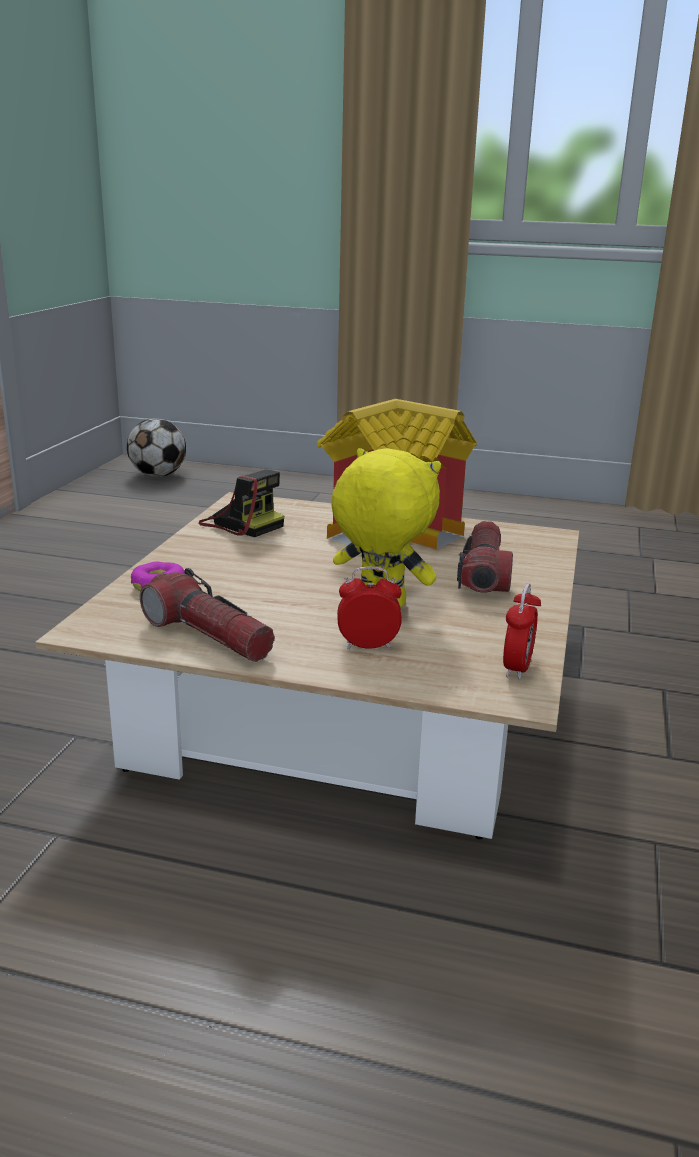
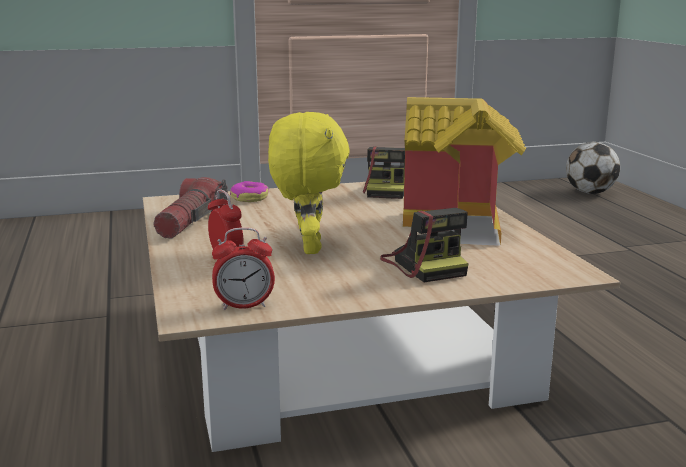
camera: 60 degrees right, 5 degrees down
flashlight [457,521,513,592] -> camera [380,208,469,282]

